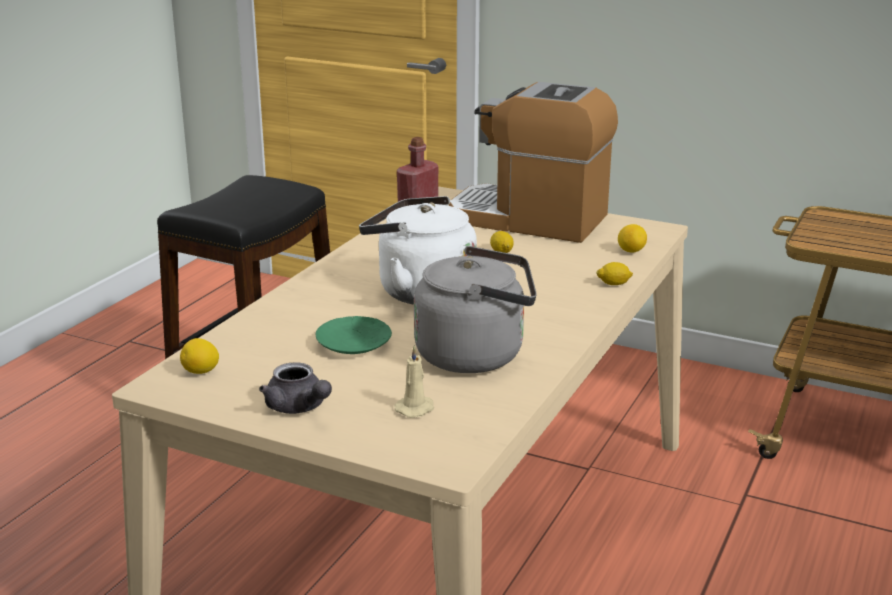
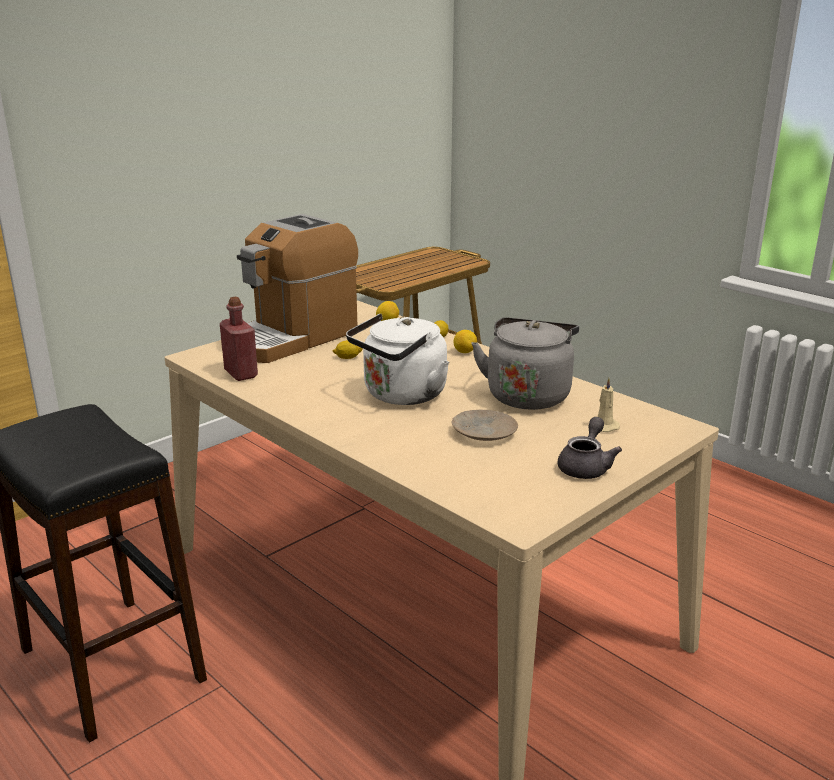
camera: 70 degrees left, 0 degrees up
lemon [180,338,219,374] -> lemon moved to [453,330,477,353]
grey teapot [259,362,332,414] -> grey teapot turned 45 degrees counterclockwise [558,417,622,479]
green plate [316,316,392,354] -> beige plate [451,410,518,441]

